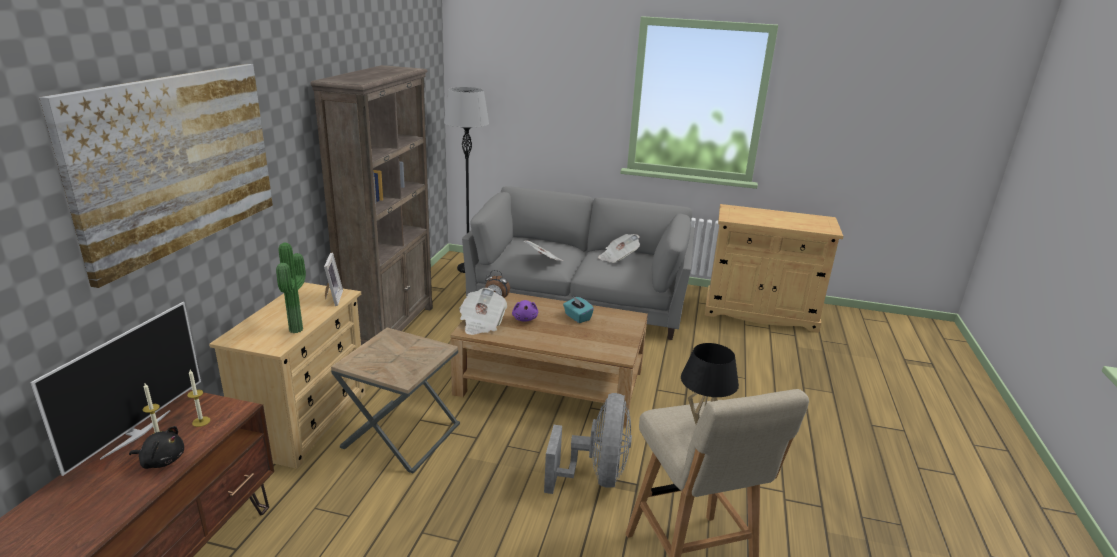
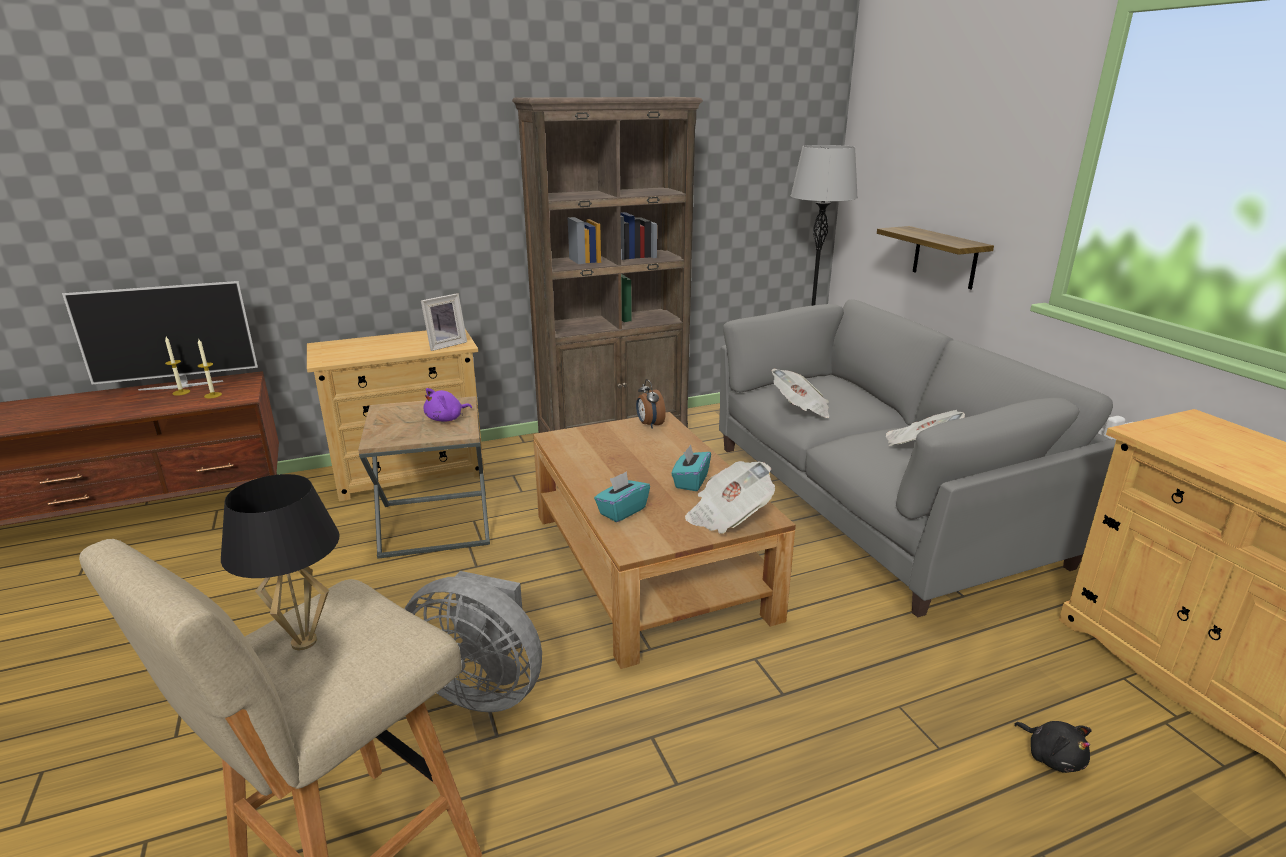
camera: 55 degrees right, 0 degrees up
picture [39,64,273,288] -> none
black plush toy [129,426,184,469] -> black plush toy moved to [1014,721,1091,773]
potted plant [276,242,306,333] -> none
newspaper [459,288,507,335] -> newspaper moved to [685,461,775,534]
purple plush toy [512,300,538,322] -> purple plush toy moved to [424,388,472,421]
grey fan [544,393,632,494] -> grey fan turned 45 degrees clockwise [405,571,542,712]
none -> turquoise tissue box [594,471,650,522]
none -> shelf [877,226,994,289]

